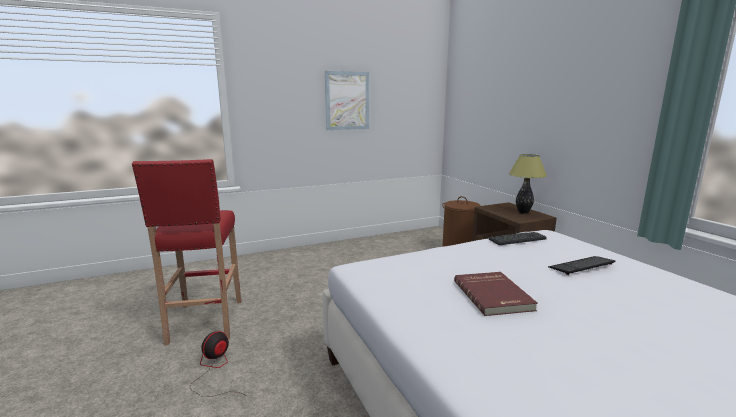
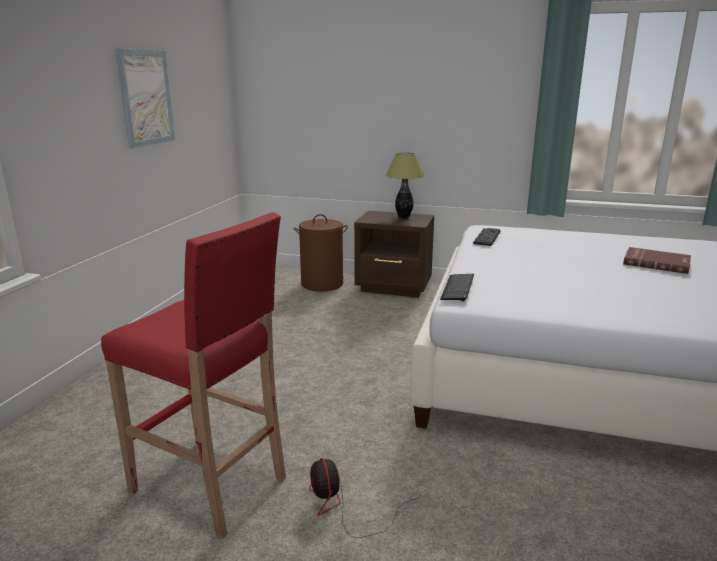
camera: 50 degrees left, 5 degrees up
red book [454,272,538,316] -> red book moved to [623,247,691,274]
keyboard [548,256,615,275] -> keyboard moved to [440,274,474,301]

